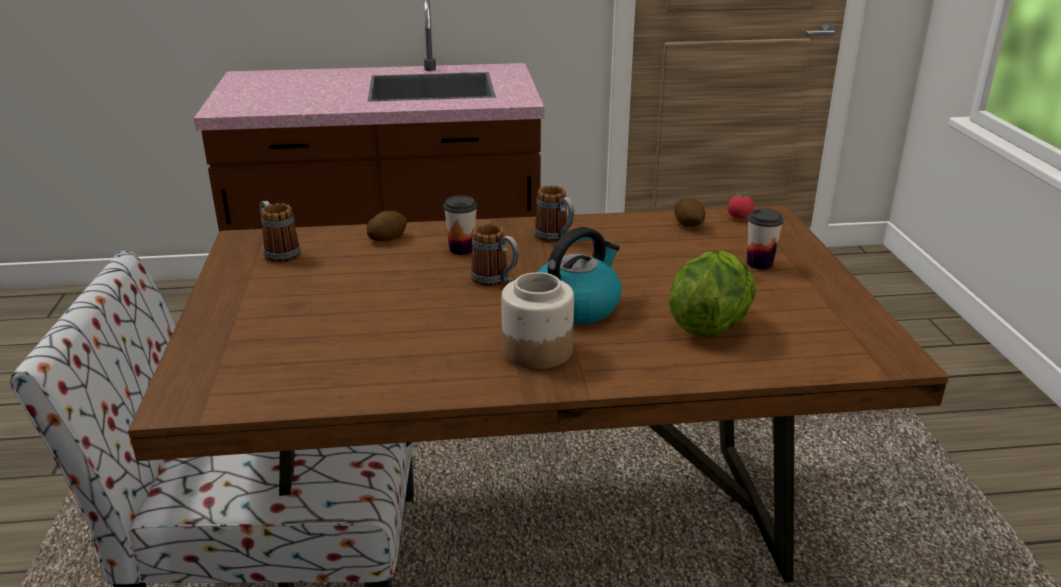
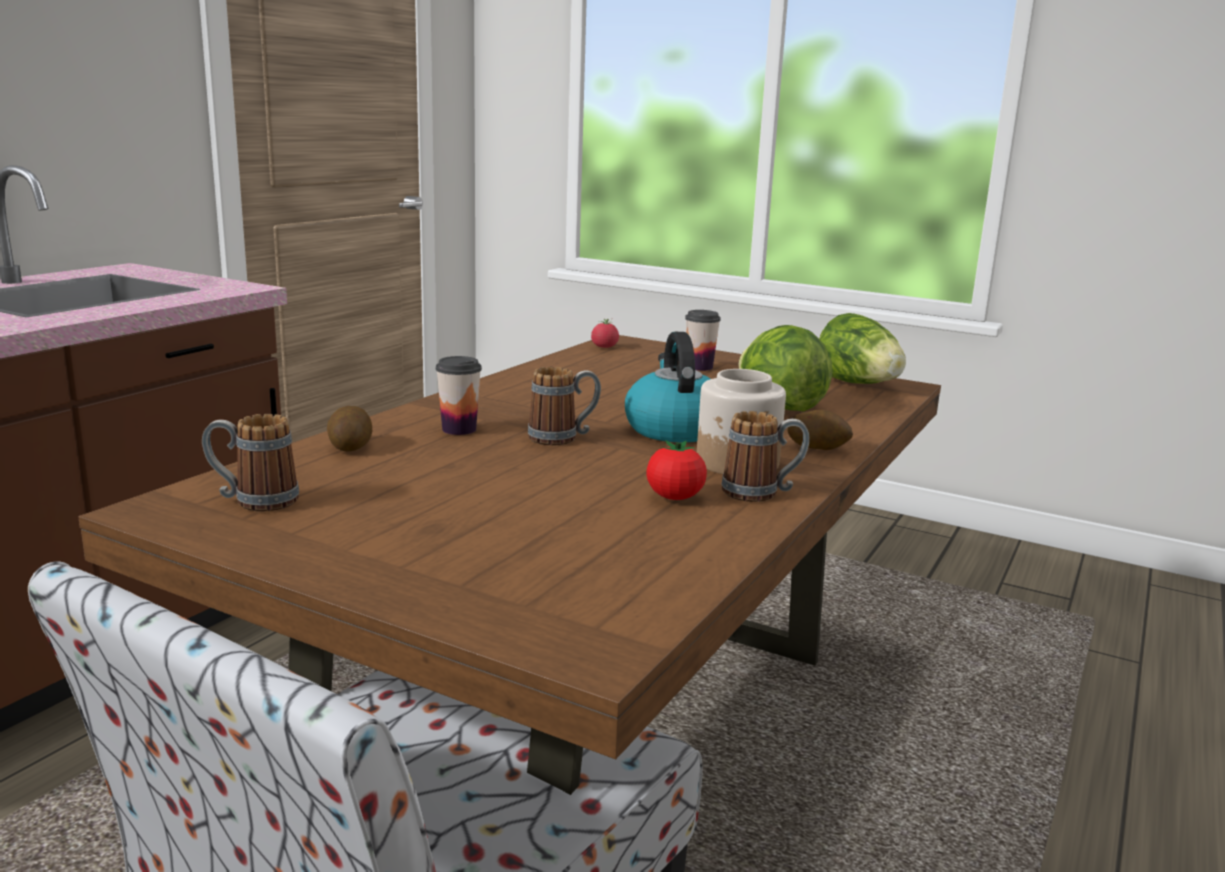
camera: 55 degrees left, 10 degrees down
mug [534,185,574,242] -> mug moved to [721,411,810,502]
potato [674,198,705,227] -> potato moved to [787,409,853,450]
none -> tomato [646,440,707,500]
none -> lettuce [819,313,906,384]

